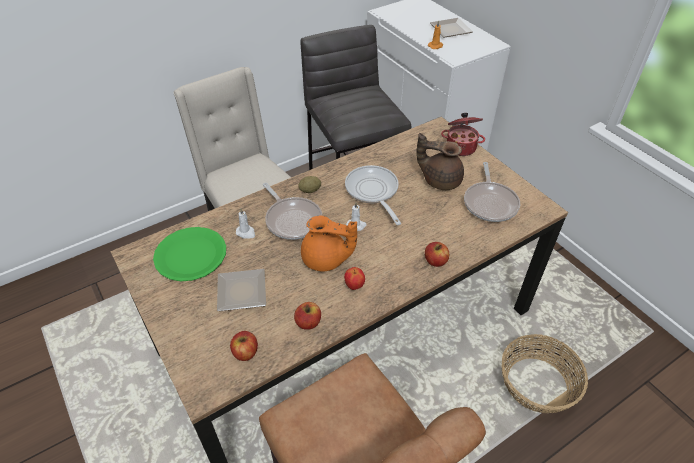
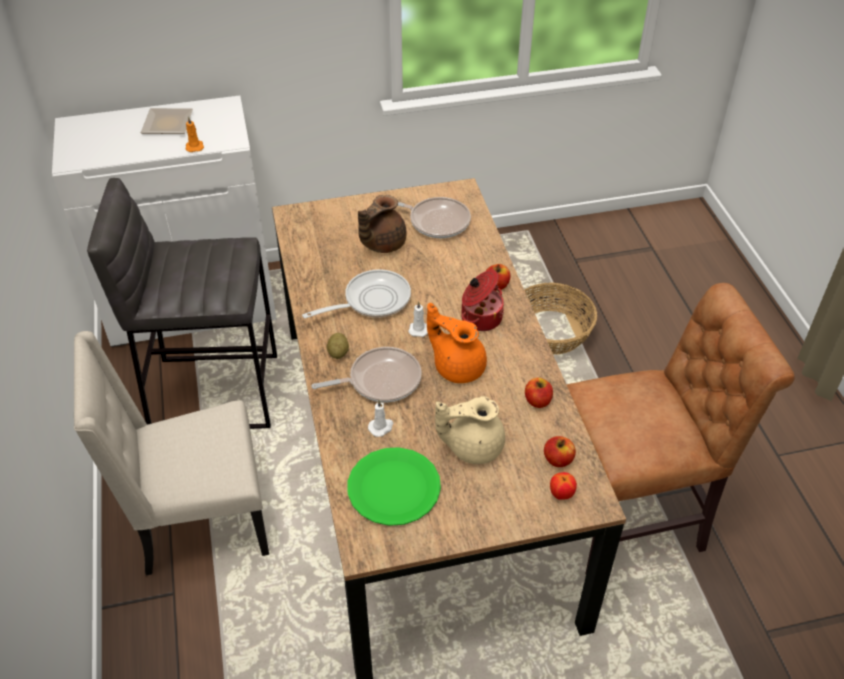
camera: 70 degrees left, 0 degrees up
plate [217,269,266,311] -> beige teapot [435,396,505,464]
orange teapot [301,216,357,272] -> orange teapot turned 90 degrees counterclockwise [427,303,487,383]
apple [344,267,365,290] -> apple moved to [550,472,577,500]
frying pan [345,165,401,225] -> frying pan turned 150 degrees clockwise [302,270,411,319]
cooking pot [441,113,485,156] -> cooking pot moved to [461,270,504,331]

